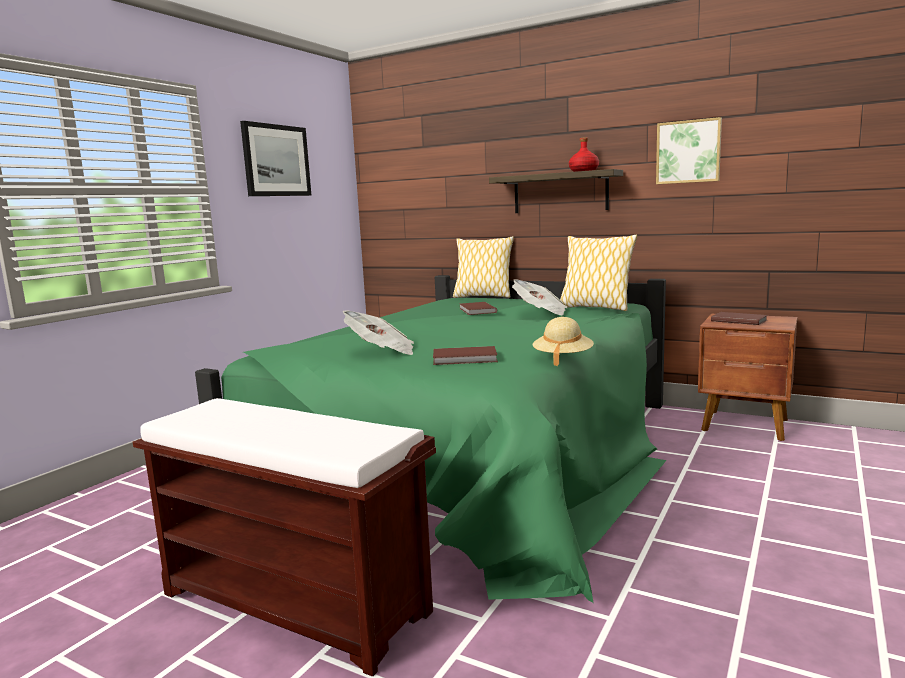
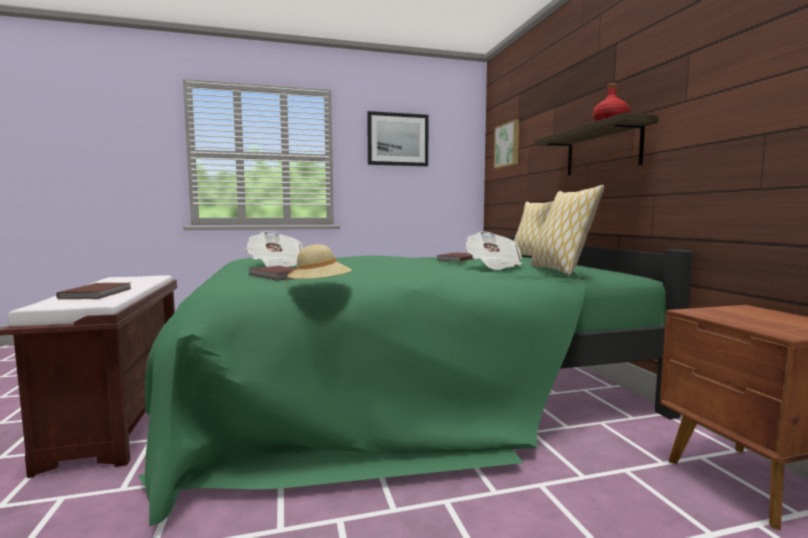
camera: 45 degrees right, 5 degrees down
picture [656,117,722,184] -> picture moved to [494,119,519,168]
brown book [711,312,768,325] -> brown book moved to [56,283,131,299]

